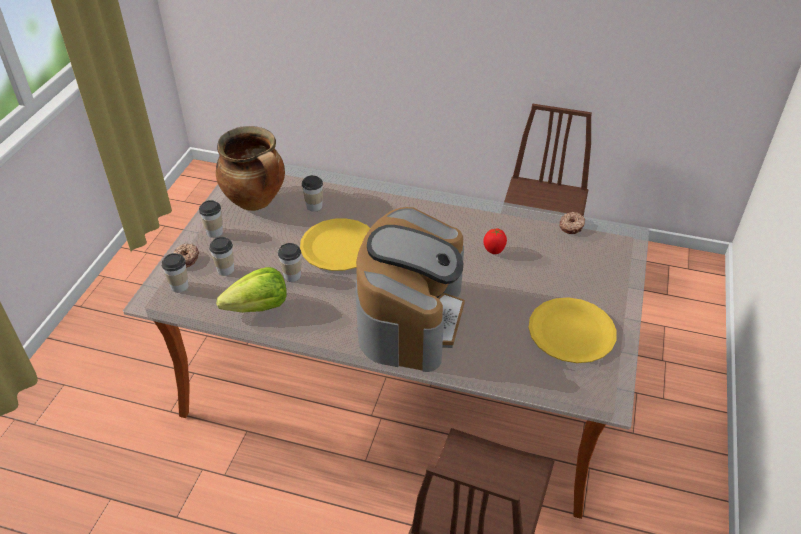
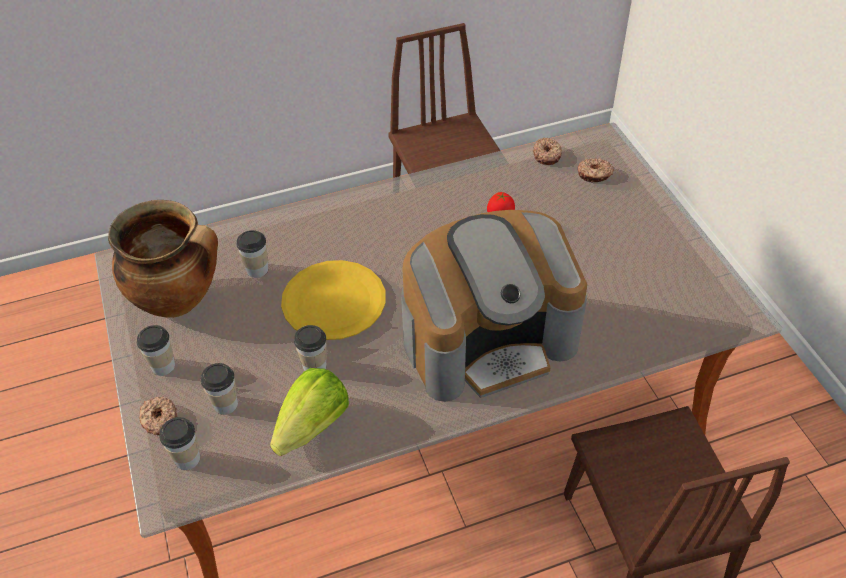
camera: 35 degrees left, 5 degrees up
coffee machine [356,207,465,372] -> coffee machine turned 90 degrees clockwise [401,210,587,402]
yellow plate [528,298,617,363] -> none
none -> donut [578,158,614,183]

